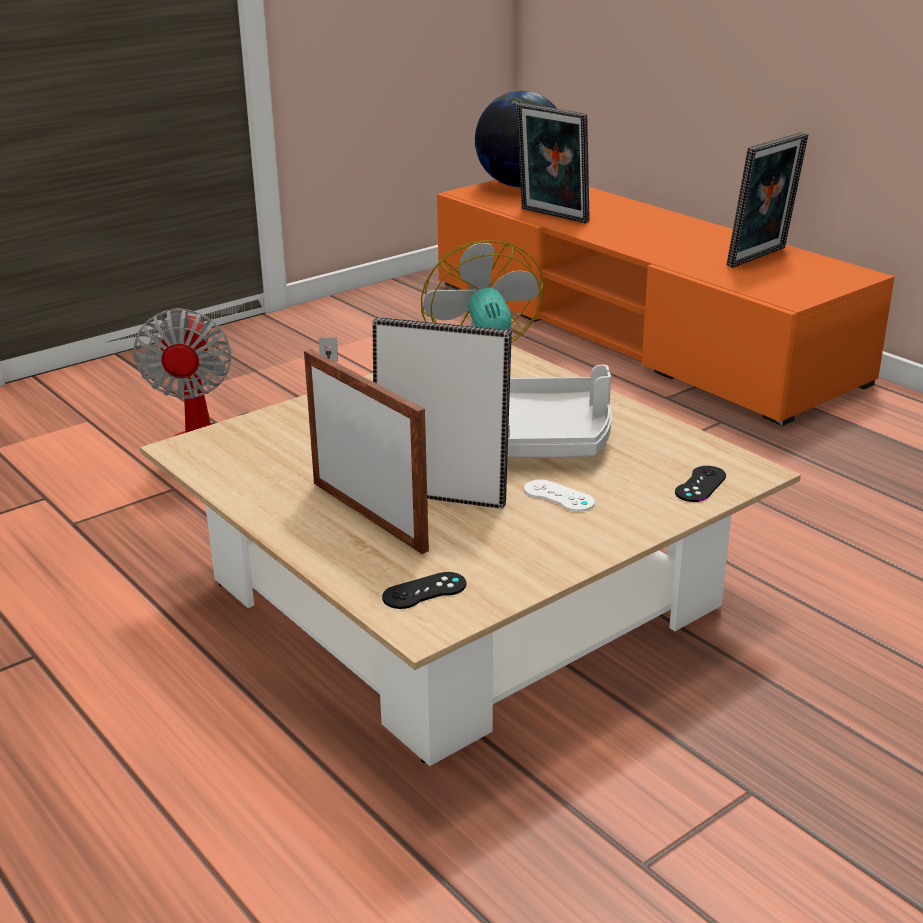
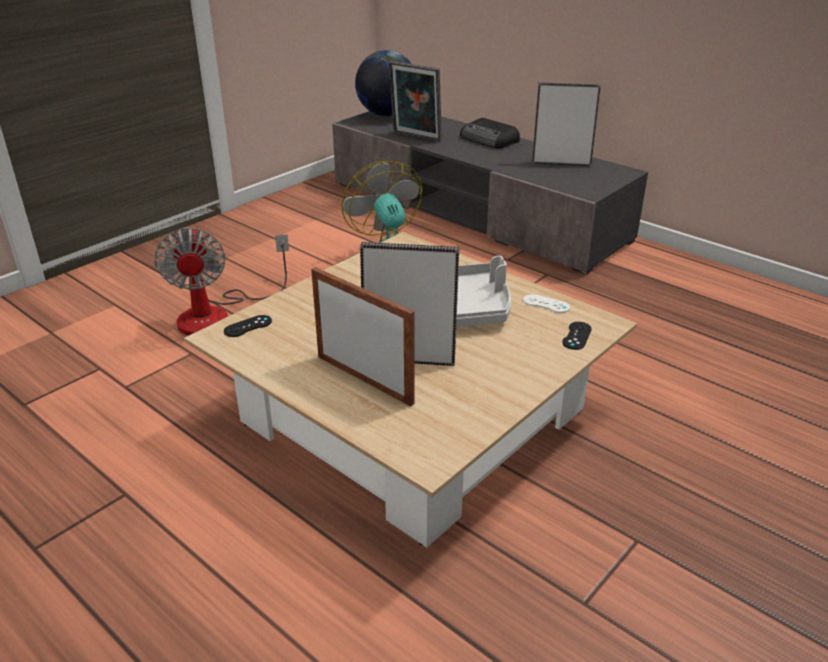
camera: 10 degrees left, 5 degrees up
black game controller [382,572,466,609] -> black game controller moved to [224,315,272,337]
orange tv stand [437,180,895,426] -> grey tv stand [332,111,648,275]
white game controller [524,480,595,512] -> white game controller moved to [523,294,570,313]
picture frame [727,132,808,268] -> picture frame turned 120 degrees counterclockwise [532,82,601,166]
none -> radio [460,118,520,148]

